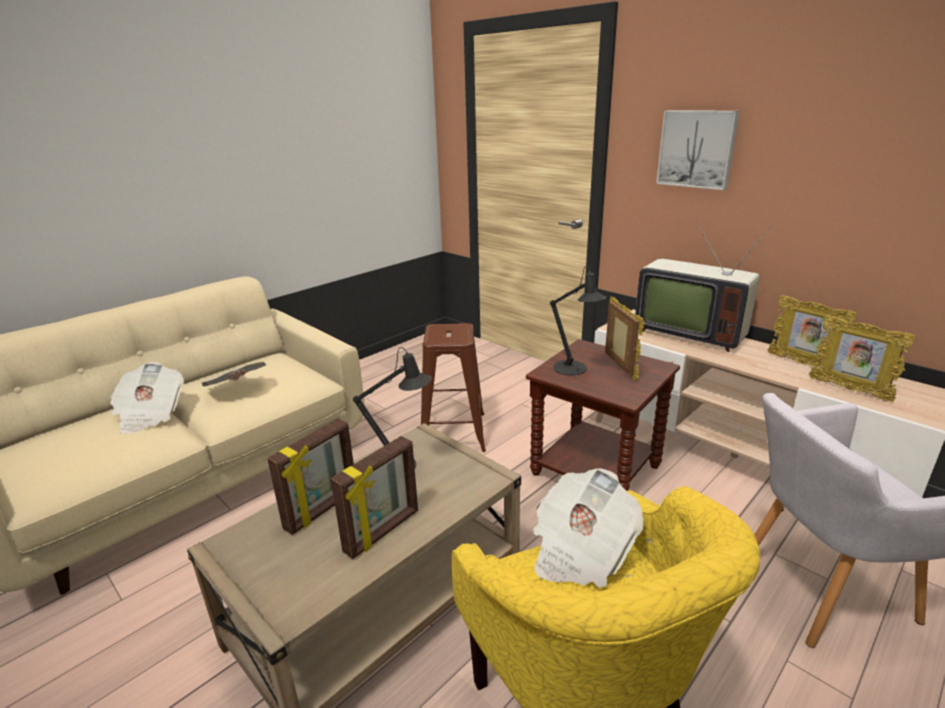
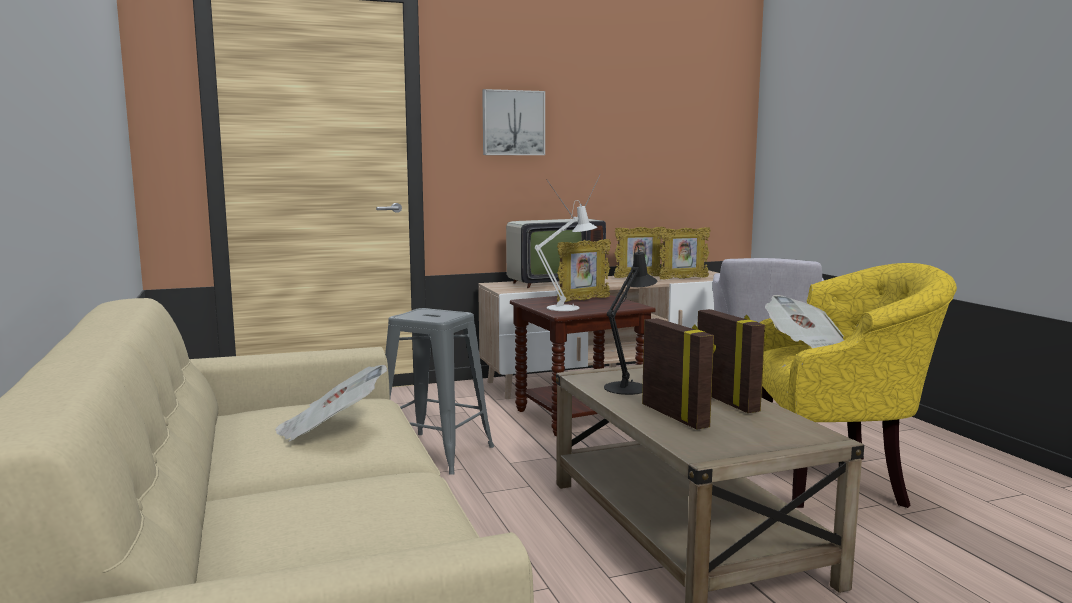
camera: 65 degrees left, 15 degrees down
newspaper [109,362,184,434] -> none
brown stool [421,323,486,452] -> grey stool [385,308,494,475]
black table lamp [550,266,606,376] -> white table lamp [535,200,597,311]
picture frame [605,297,645,381] -> picture frame turned 135 degrees clockwise [557,239,611,302]

